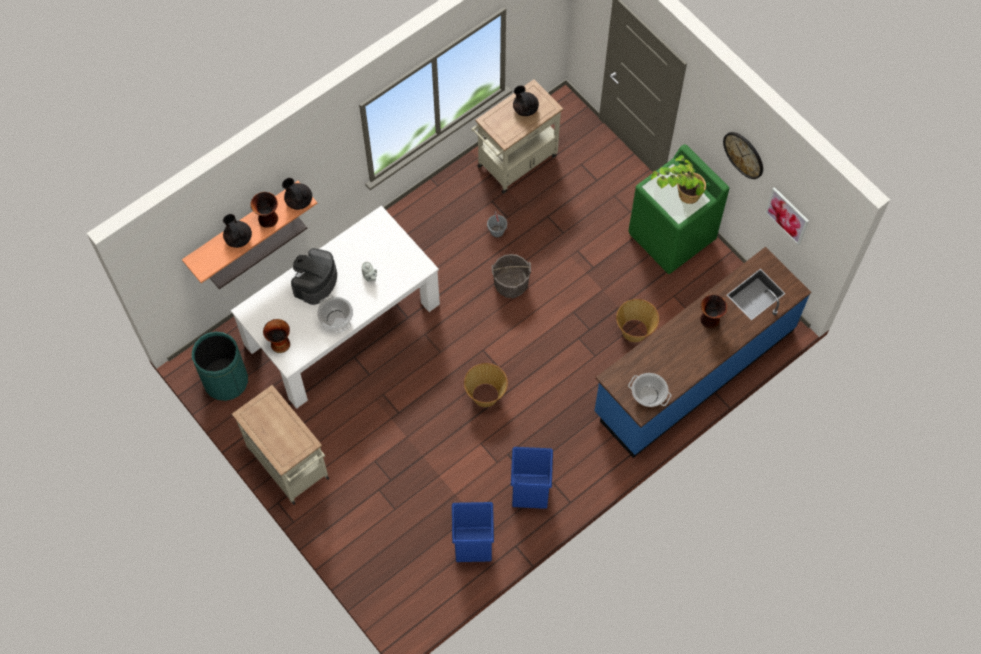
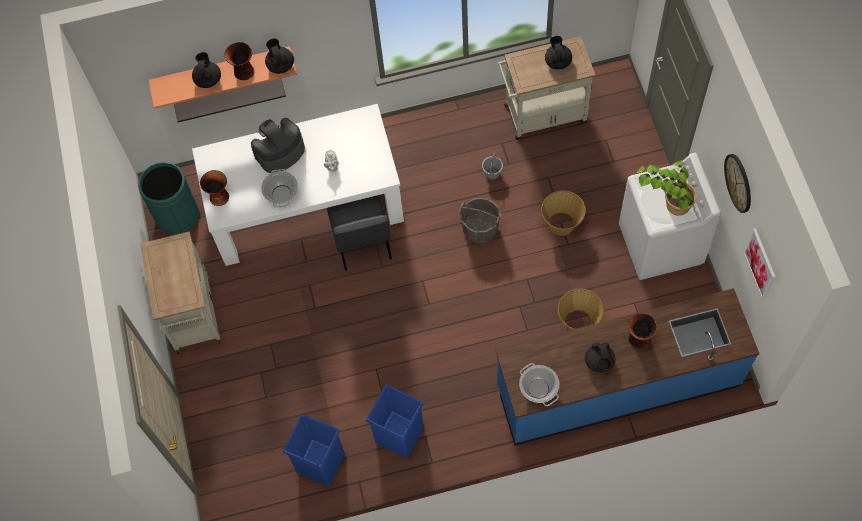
camera: 30 degrees right, 0 degrees up
basket [464,363,508,407] -> basket moved to [541,190,586,236]
green washing machine [628,144,729,274] -> white washing machine [619,153,721,280]
none -> grey chair [327,195,392,271]
none -> black teapot [585,342,615,373]

